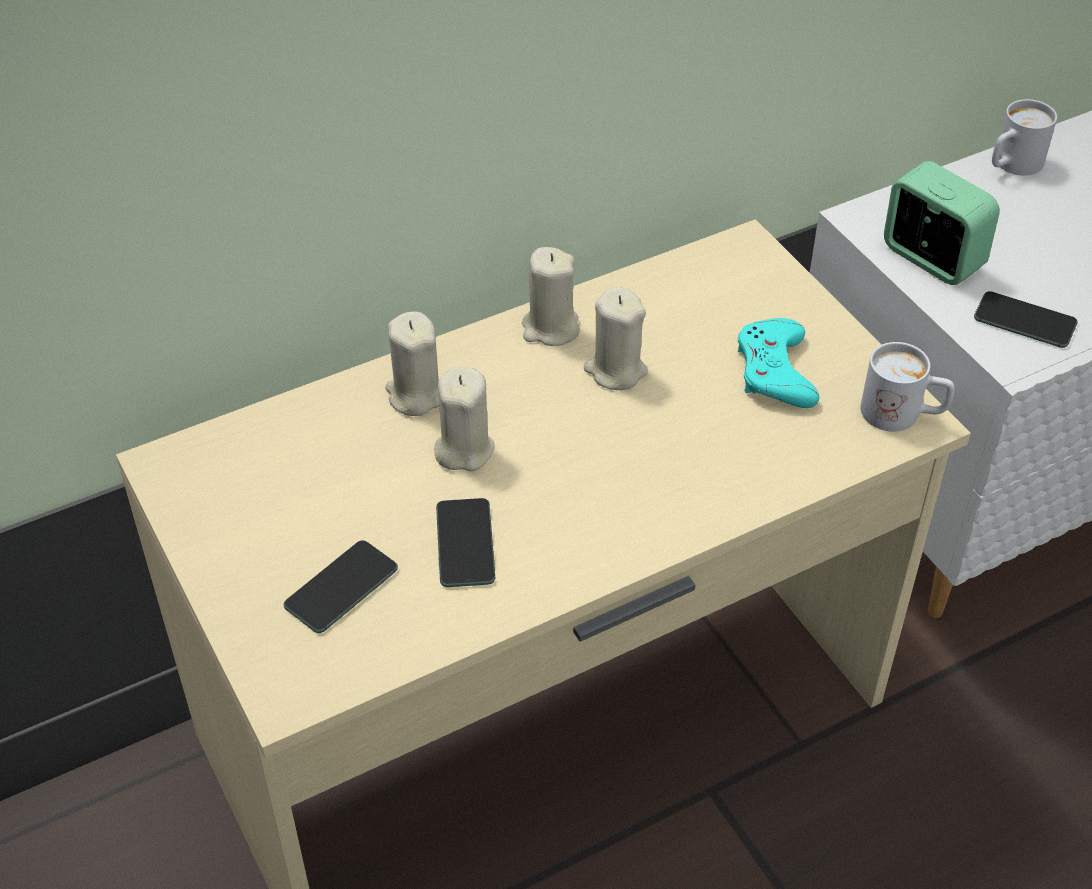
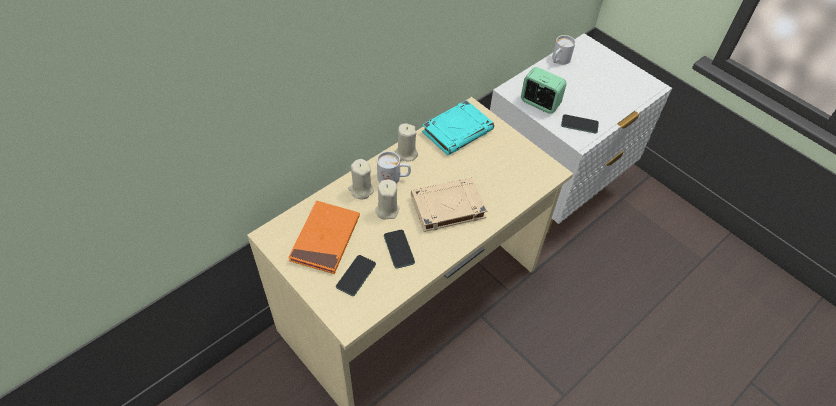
camera: 15 degrees left, 5 degrees up
beige candle [583,287,648,390] -> none
turquoise game controller [738,318,819,408] -> none
white mug [861,342,954,431] -> white mug moved to [377,151,411,183]
none -> orange book [288,201,360,274]
none -> beige book [411,178,487,232]
none -> turquoise book [422,100,494,155]

